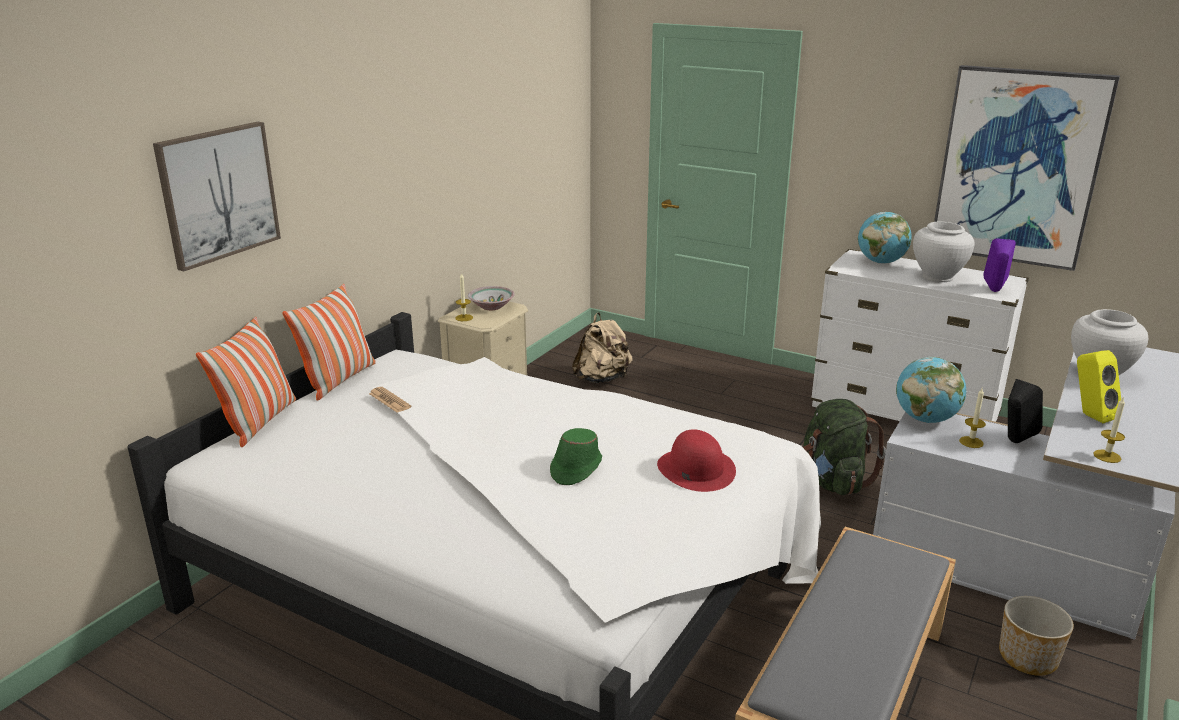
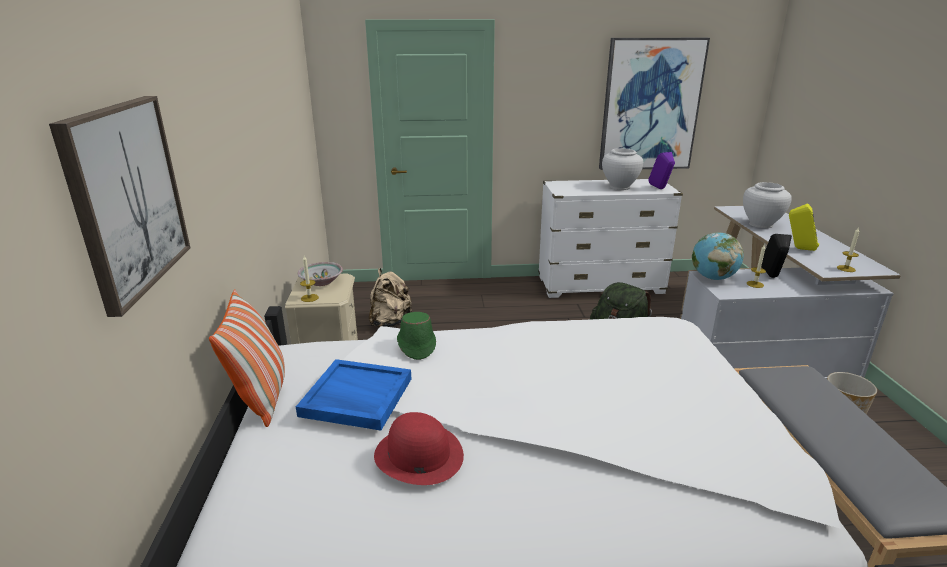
camera: 35 degrees left, 0 degrees up
pillow [196,317,296,447] -> none
newspaper [369,387,412,413] -> blue tray [296,359,411,431]
green hat [550,428,602,485] -> green hat moved to [397,312,436,360]
red hat [657,429,736,492] -> red hat moved to [374,412,464,485]
globe [858,212,912,264] -> none

